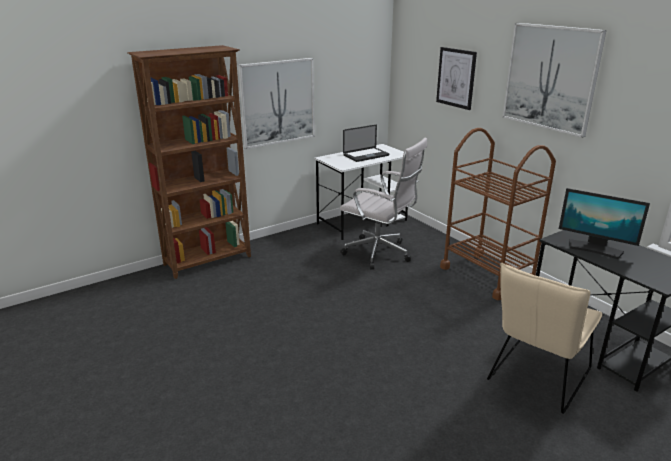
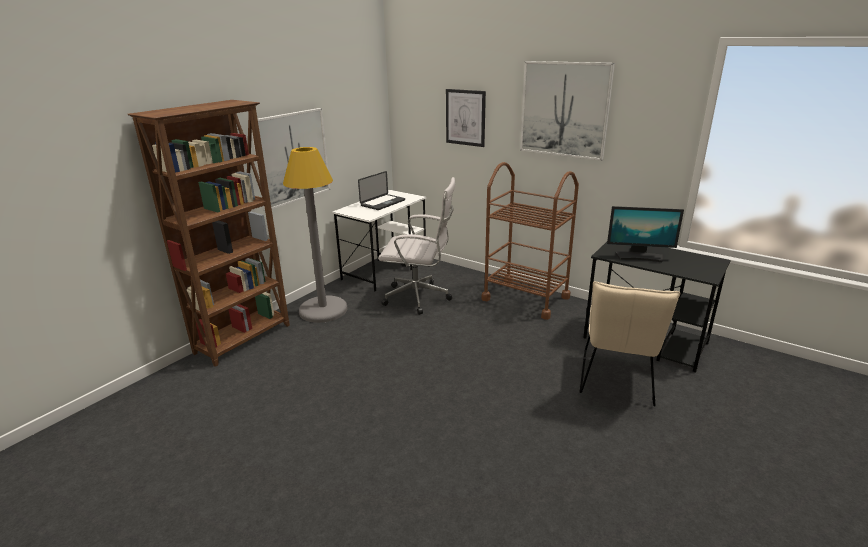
camera: 20 degrees left, 0 degrees up
none -> grey floor lamp [283,147,348,323]

